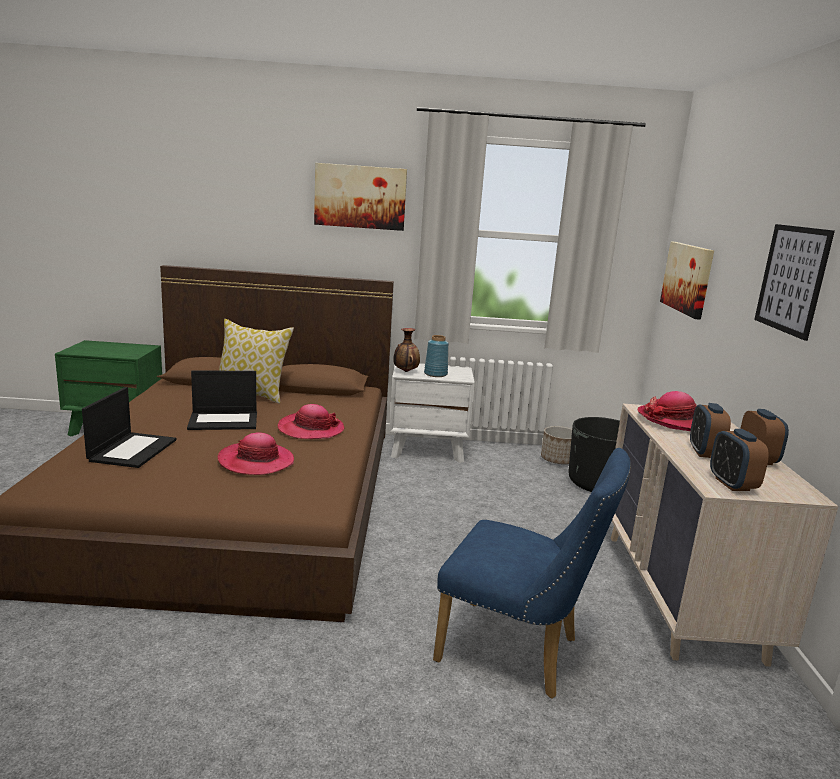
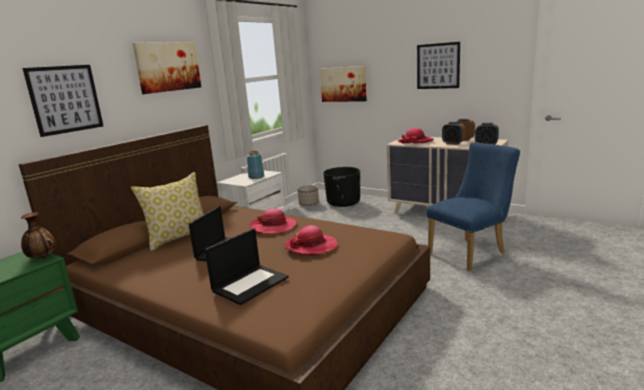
camera: 55 degrees left, 0 degrees up
laptop [82,387,176,468] -> laptop turned 90 degrees clockwise [205,228,289,305]
vase [393,328,420,372] -> vase moved to [21,212,56,259]
none -> picture [22,65,103,137]

